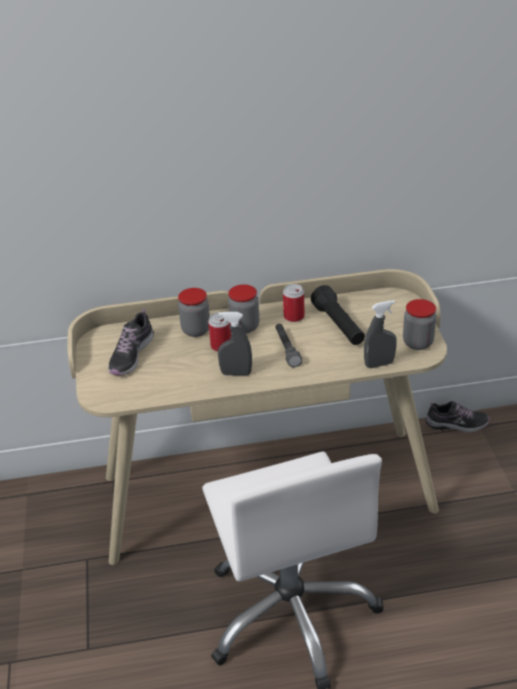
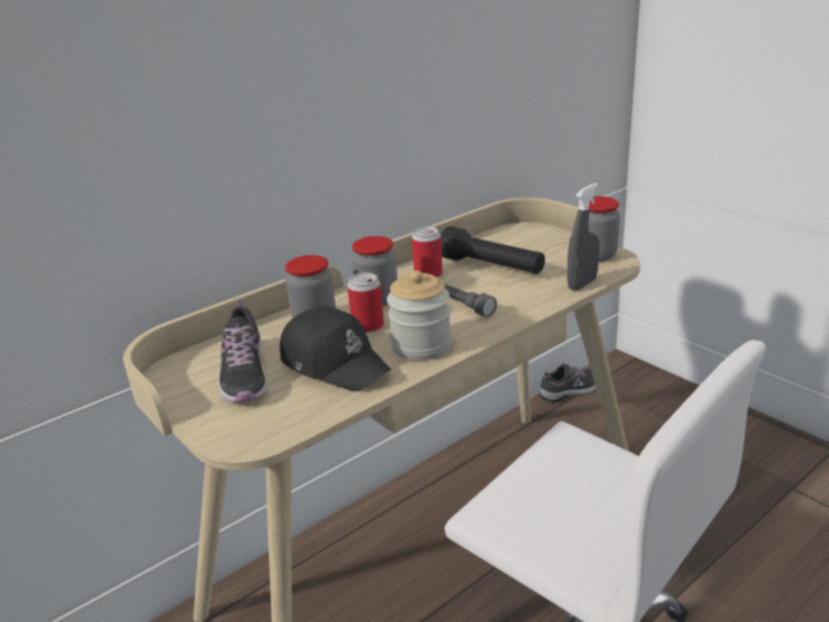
camera: 30 degrees left, 10 degrees down
grey spray bottle [218,312,252,376] -> jar [387,270,452,361]
none -> black cap [280,306,392,391]

